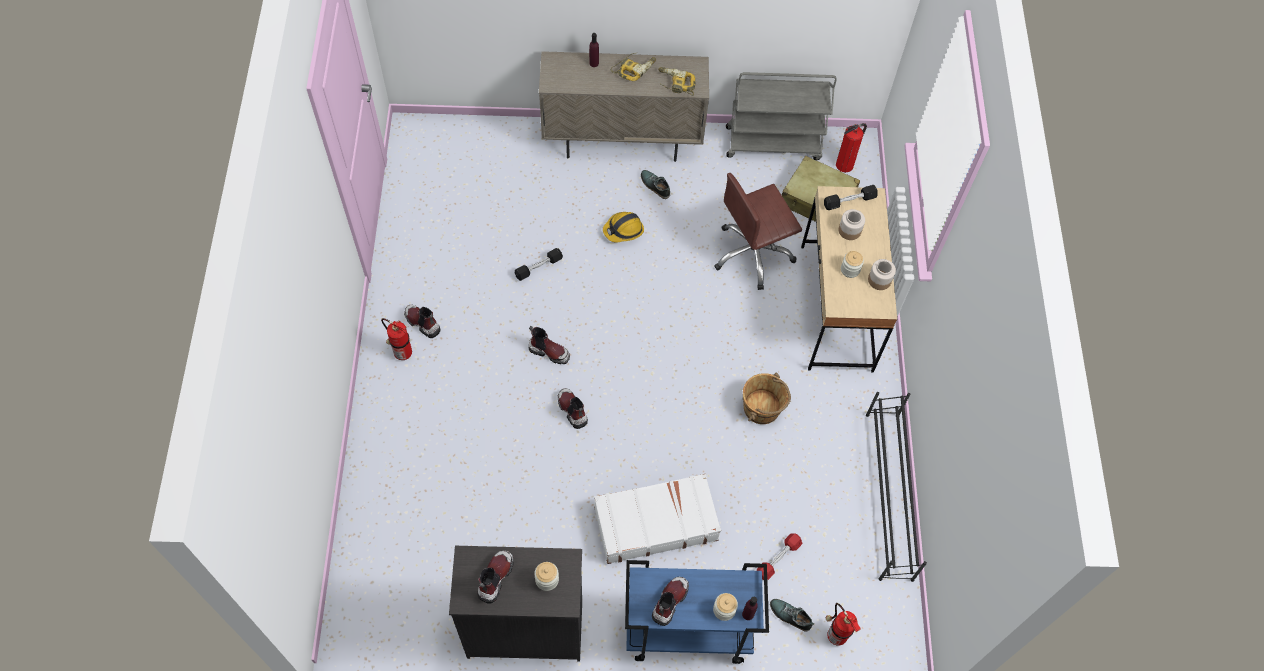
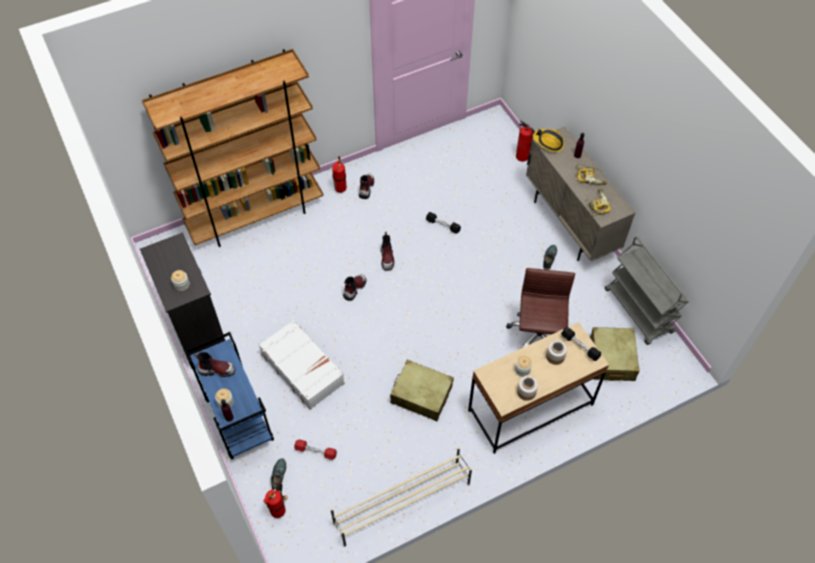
camera: 65 degrees right, 5 degrees down
boot [477,550,514,603] -> none
hard hat [603,212,644,243] -> hard hat moved to [533,129,565,152]
brown office chair [714,173,802,290] -> brown office chair turned 60 degrees clockwise [506,268,575,348]
brown bucket [743,373,791,424] -> beige suitcase [390,360,454,421]
fire extinguisher [836,123,867,173] -> fire extinguisher moved to [516,120,535,162]
black shoe rack [866,392,927,582] -> beige shoe rack [330,447,472,547]
none -> brown bookcase [142,49,323,247]

